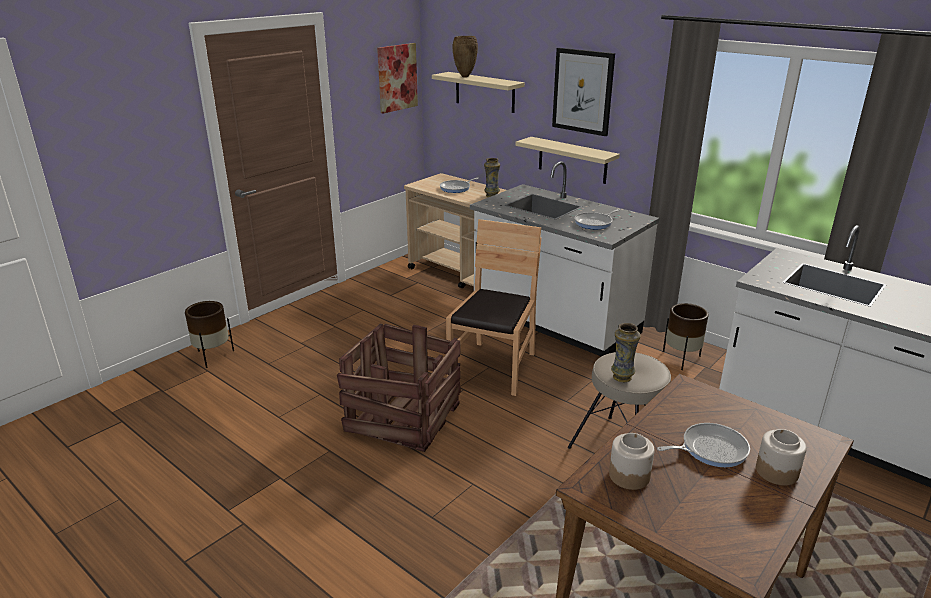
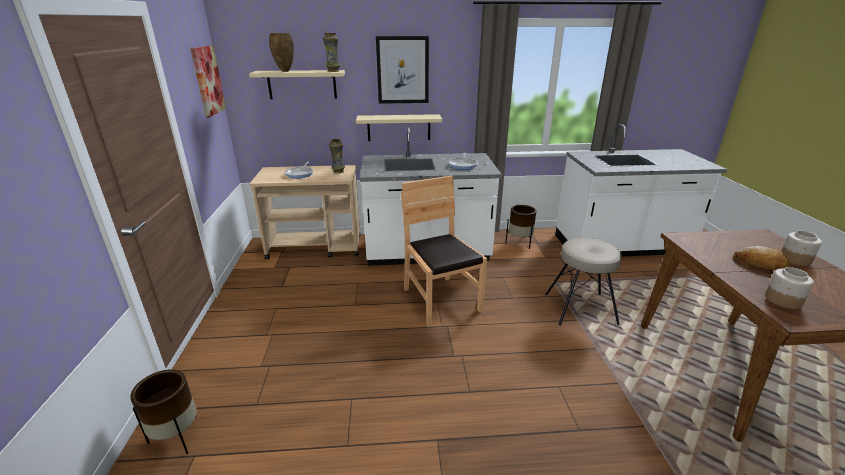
camera: 45 degrees left, 0 degrees up
crate [337,324,461,452] -> none
vase [611,323,641,382] -> vase moved to [323,33,340,72]
frying pan [657,423,750,467] -> bread [734,246,790,270]

